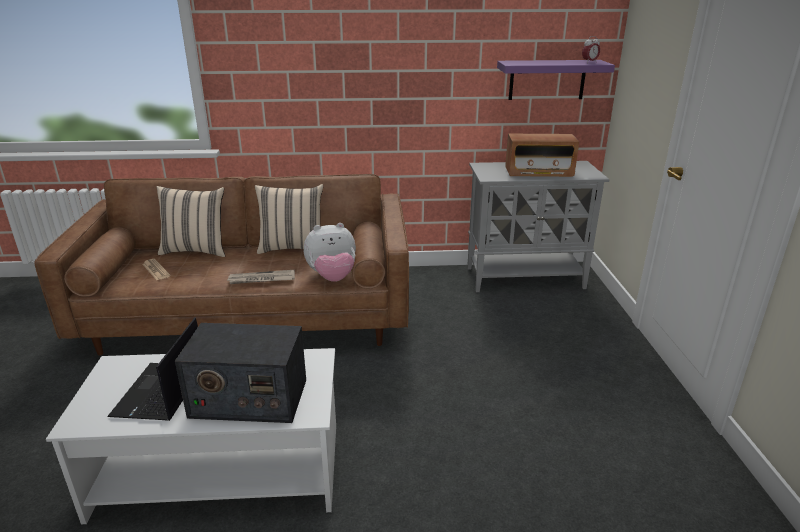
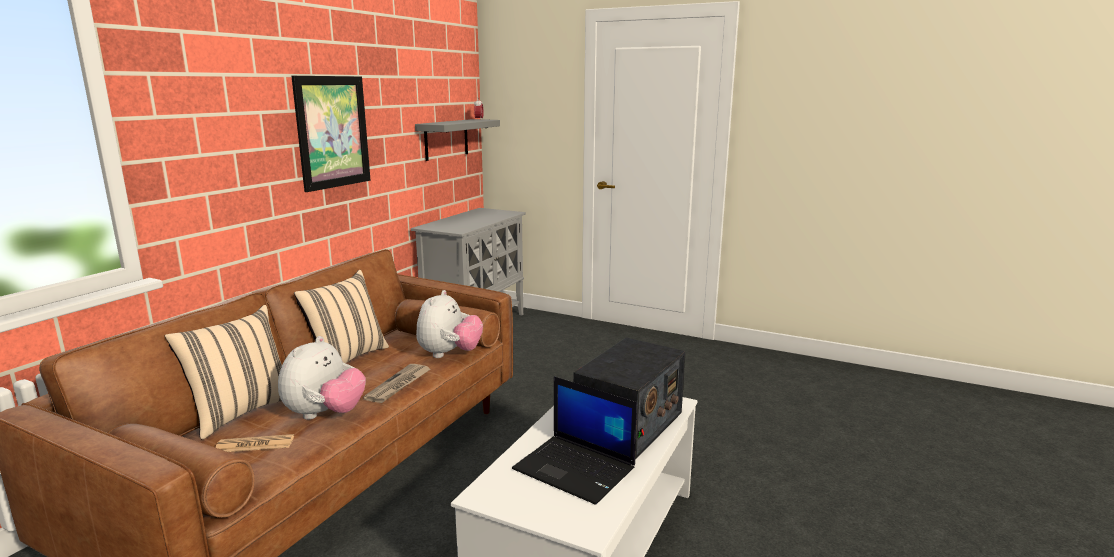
camera: 60 degrees left, 10 degrees down
purple shelf [497,60,615,100] -> grey shelf [415,119,500,161]
radio [505,134,579,177] -> none
none -> plush toy [278,336,366,420]
none -> picture [291,76,371,192]

